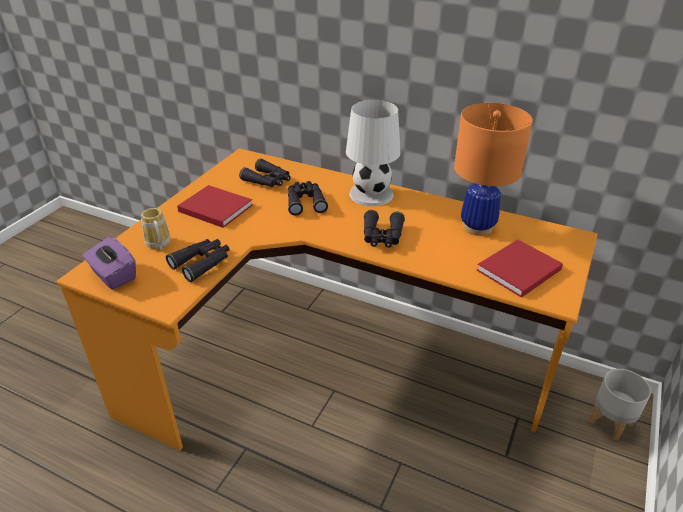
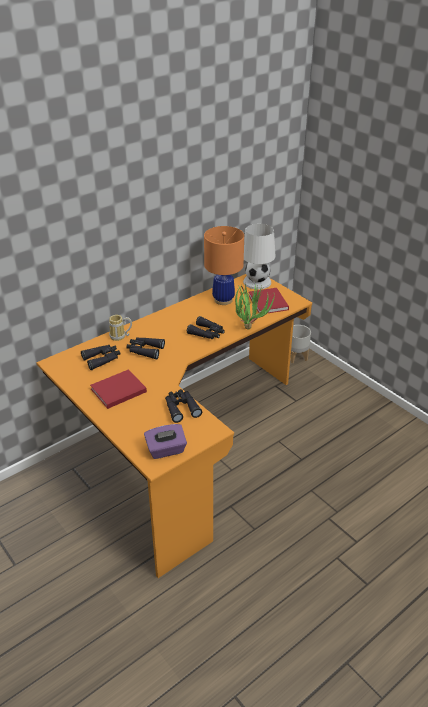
camera: 65 degrees left, 0 degrees up
mug [141,208,171,250] -> mug moved to [109,315,132,341]
white table lamp [346,100,400,206] -> white table lamp moved to [243,223,276,289]
none -> potted plant [235,283,275,329]

